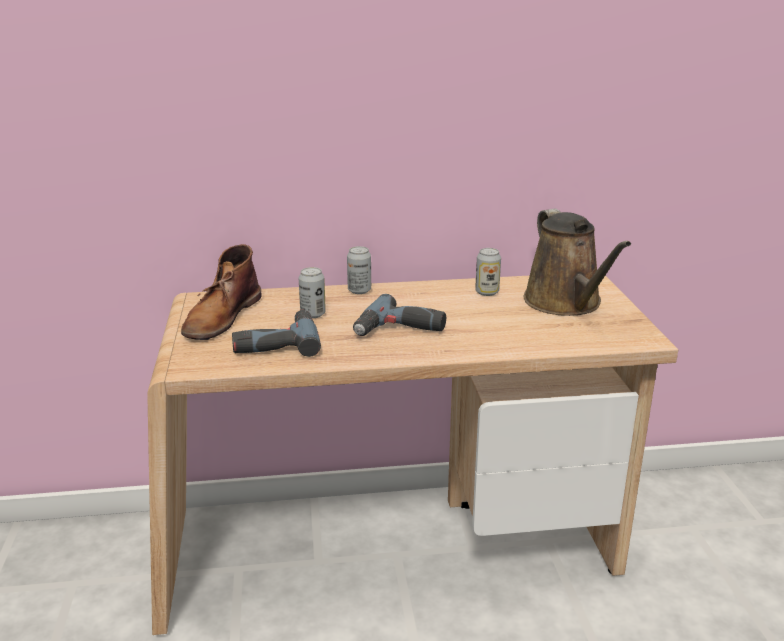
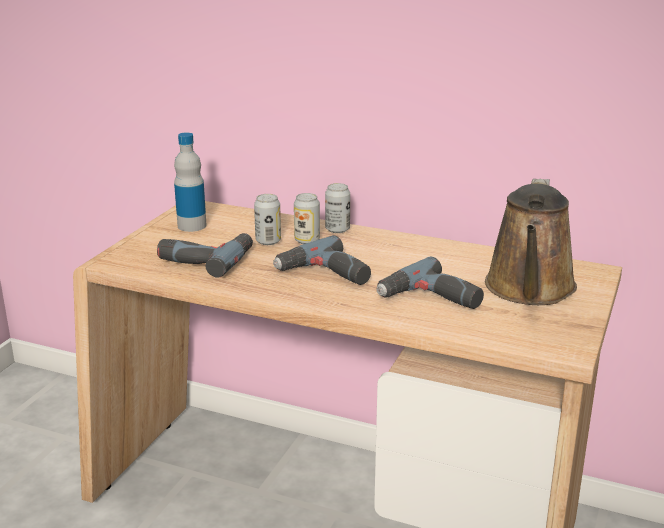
camera: 30 degrees right, 0 degrees up
brown boot [181,244,262,340] -> bottle [174,133,206,232]
can [475,248,501,296] -> can moved to [294,193,320,244]
none -> power drill [376,257,484,309]

